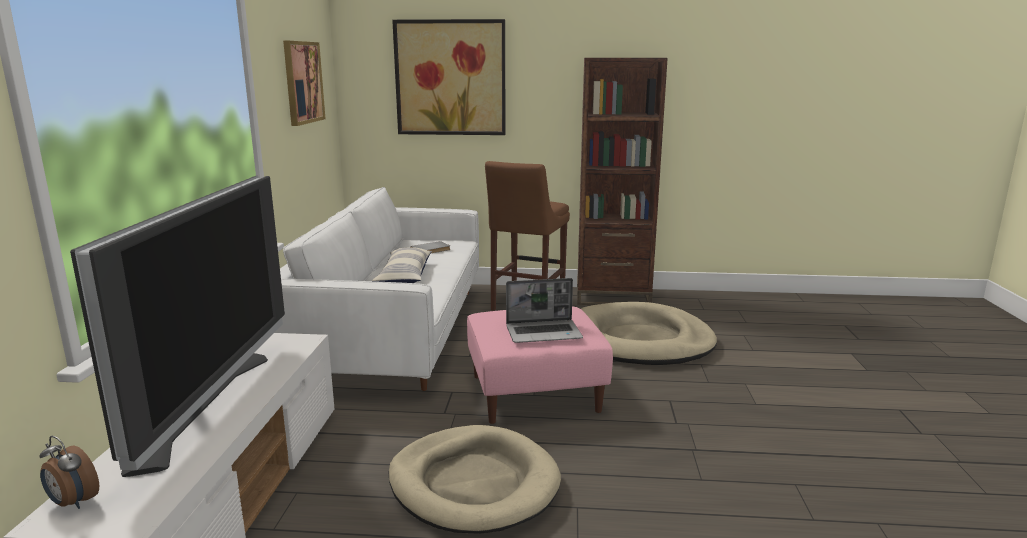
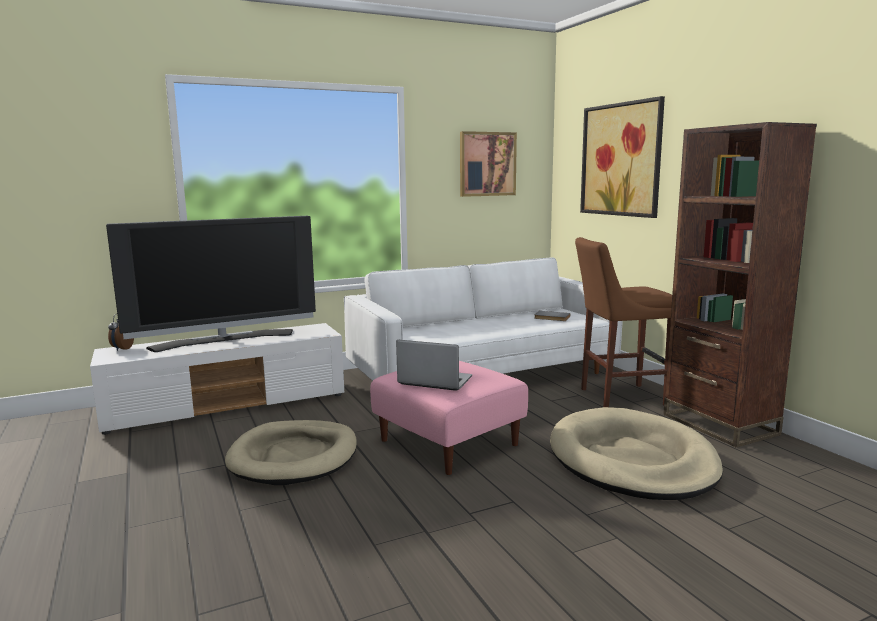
camera: 60 degrees right, 5 degrees down
pillow [372,247,432,283] -> none
laptop [506,278,583,343] -> laptop turned 150 degrees clockwise [396,340,472,391]

